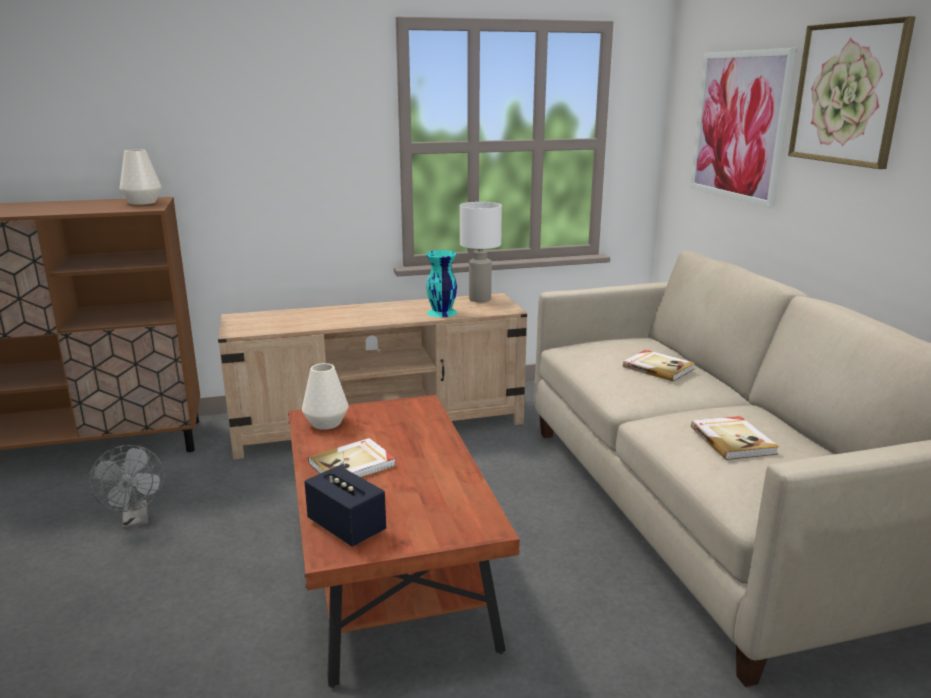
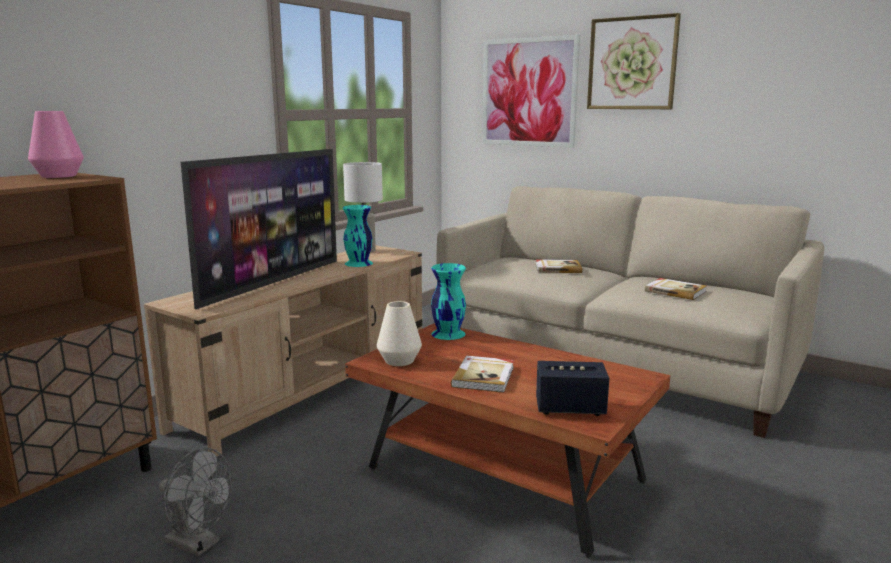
camera: 40 degrees left, 5 degrees down
white vase [119,150,161,205] -> pink vase [28,111,84,178]
none -> television [181,149,337,309]
none -> turquoise vase [431,263,466,340]

